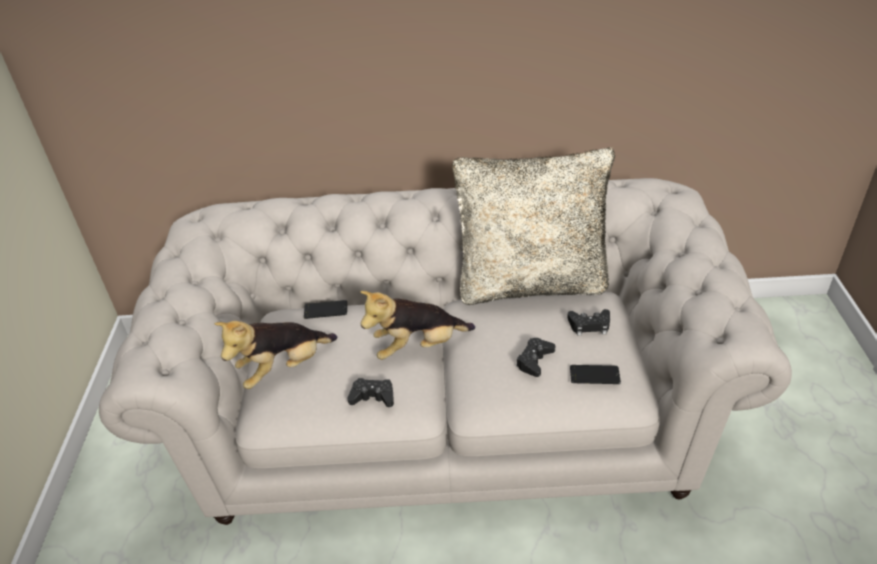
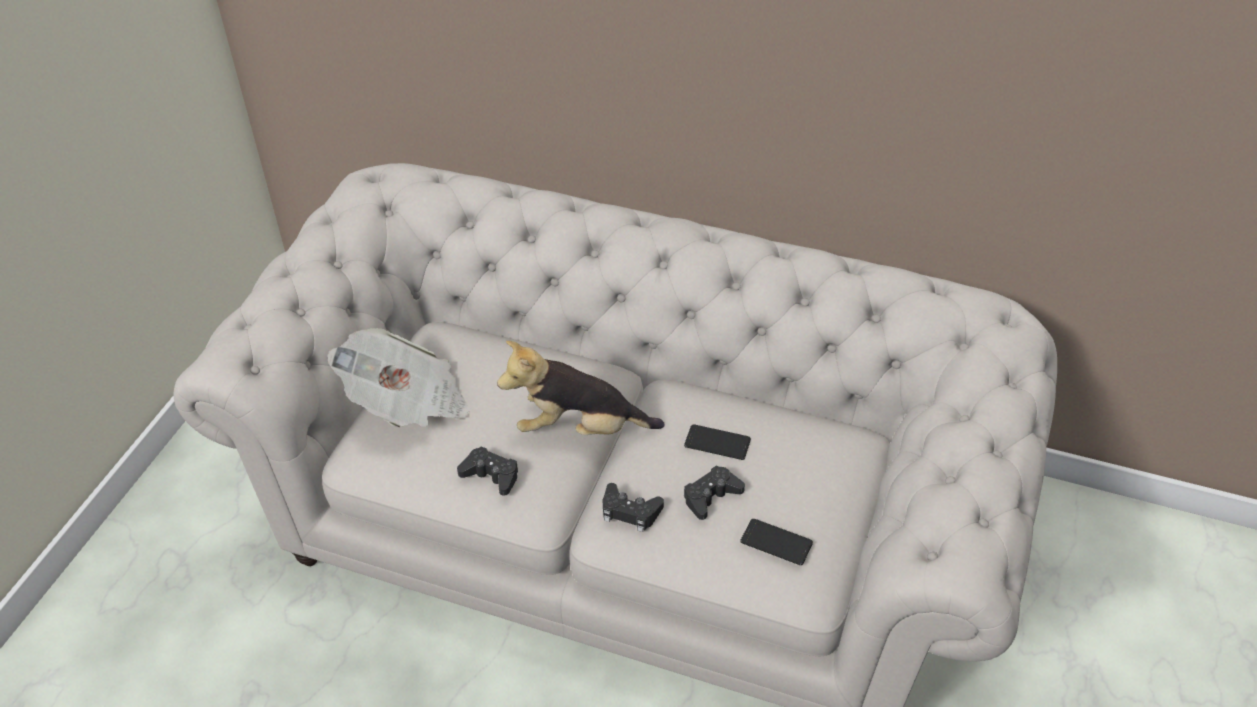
camera: 20 degrees right, 5 degrees up
plush toy [214,321,337,389] -> newspaper [327,328,470,427]
phone [304,300,347,319] -> phone moved to [684,424,751,460]
beige pillow [452,148,615,305] -> none
black game controller [567,309,610,335] -> black game controller moved to [603,483,664,532]

